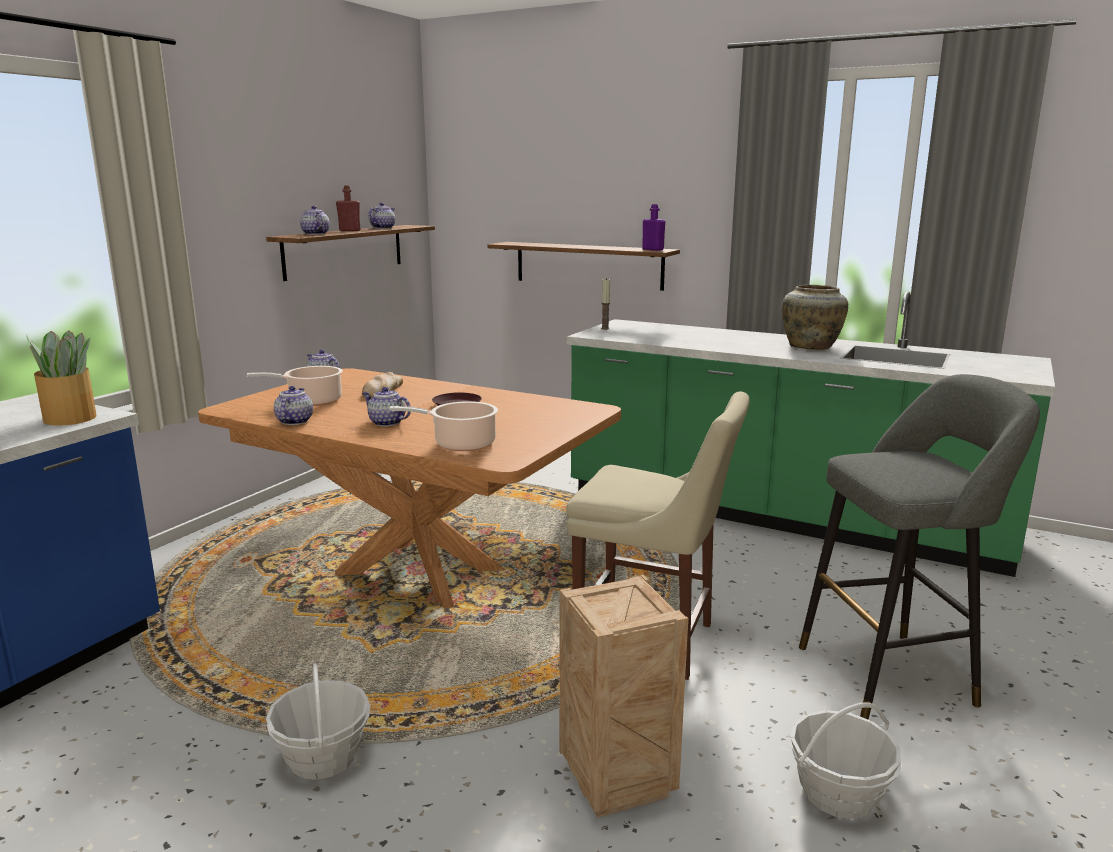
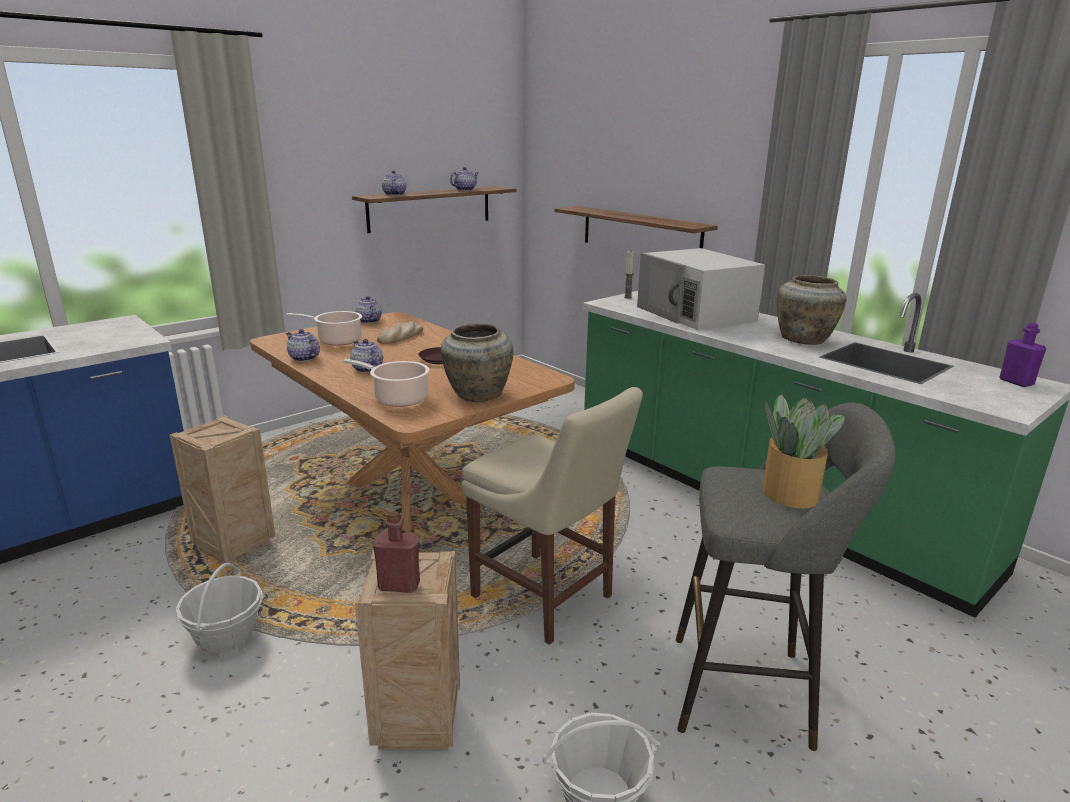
camera: 20 degrees right, 5 degrees up
potted plant [26,330,97,426] -> potted plant moved to [762,394,845,509]
teapot [274,386,313,425] -> teapot turned 75 degrees counterclockwise [286,329,320,362]
red bottle [336,185,360,231] -> red bottle moved to [373,511,420,593]
purple bottle [642,204,665,251] -> purple bottle moved to [999,322,1046,387]
none -> crate [170,415,276,563]
none -> beige vase [441,323,513,402]
none -> white microwave [637,248,765,330]

